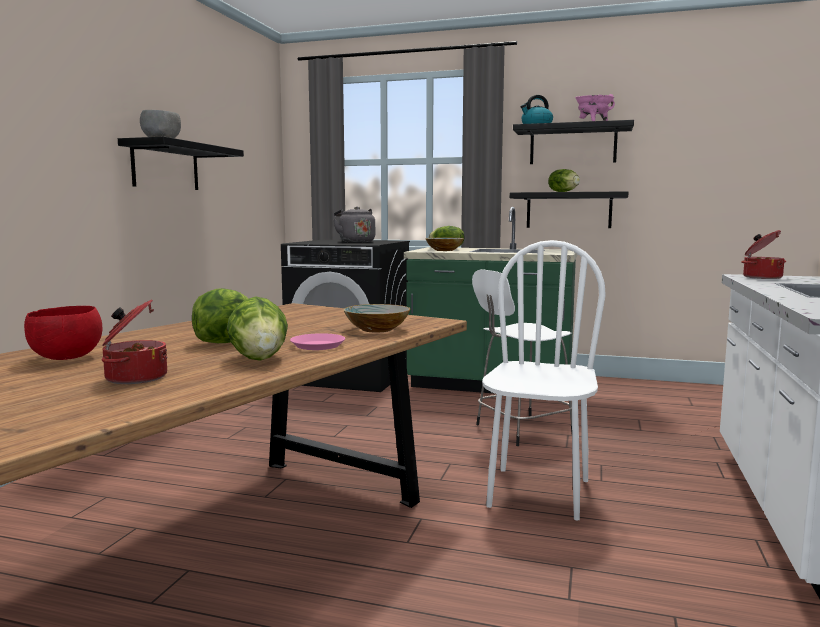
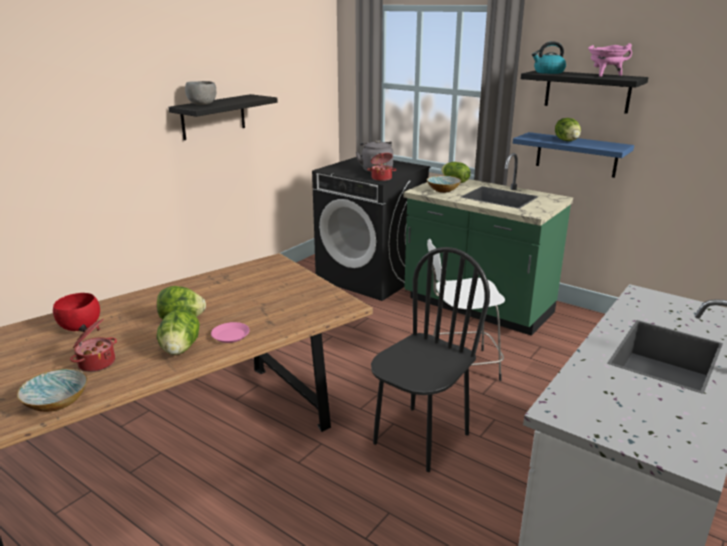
camera: 20 degrees right, 15 degrees up
bowl [343,304,410,332] -> bowl moved to [17,369,88,412]
white chair [482,240,606,520] -> black chair [371,247,490,472]
black shelf [510,191,629,228] -> blue shelf [513,132,634,178]
cooking pot [741,230,786,279] -> cooking pot moved to [367,153,397,181]

